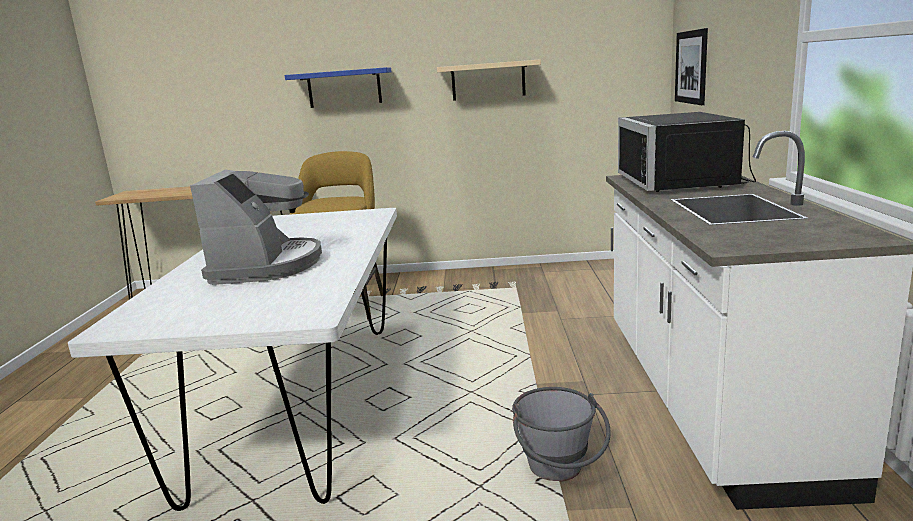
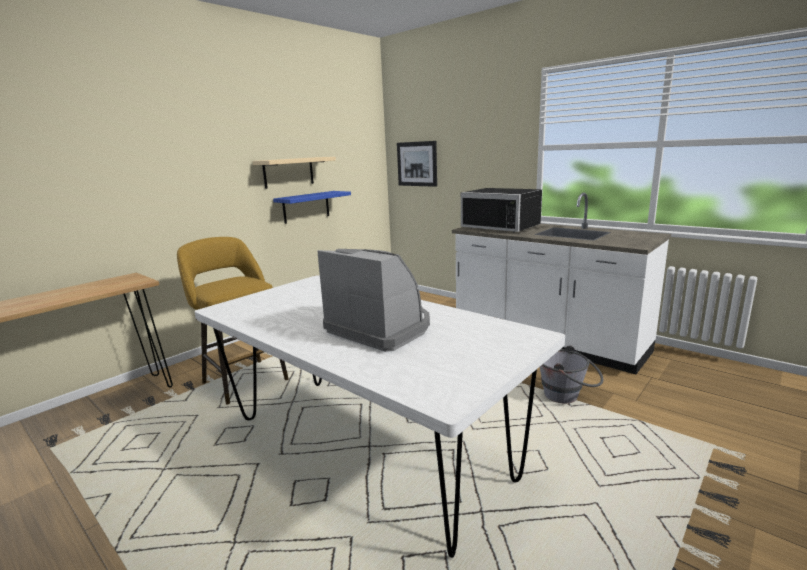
camera: 50 degrees left, 0 degrees up
blue shelf [285,67,391,108] -> blue shelf moved to [273,191,351,224]

